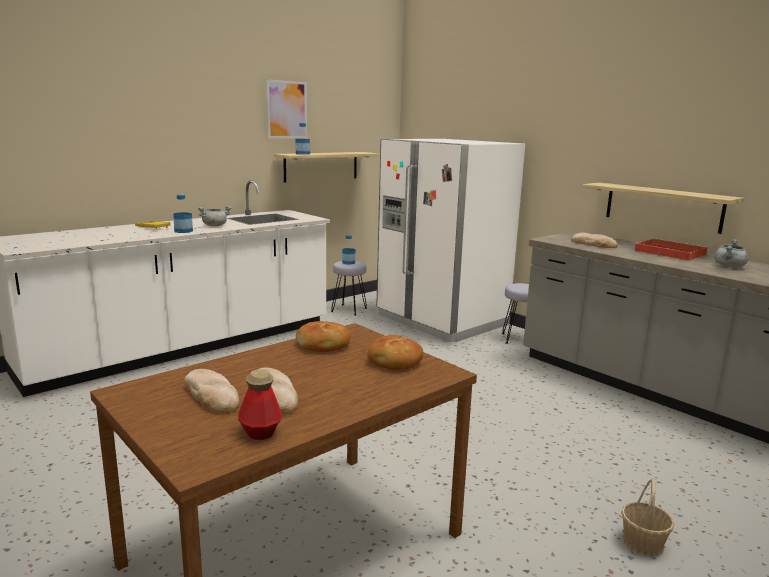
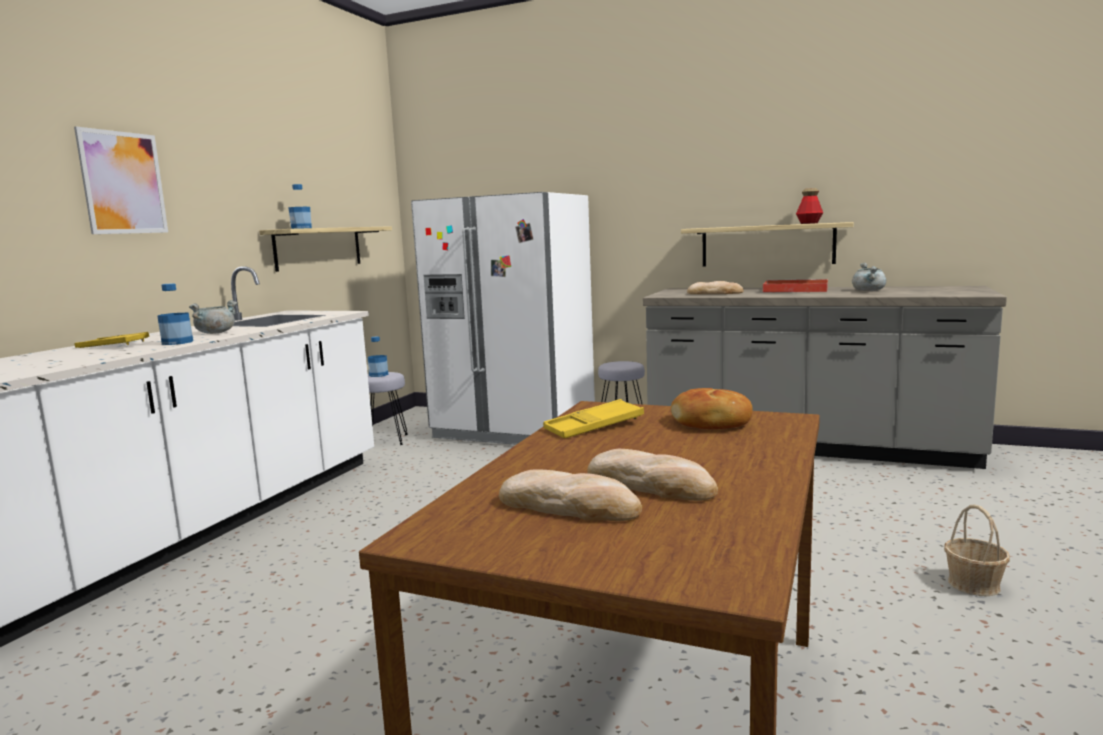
camera: 25 degrees left, 5 degrees down
bottle [238,369,282,440] -> bottle moved to [796,188,823,224]
picture [266,79,307,138] -> picture moved to [74,127,168,234]
bread [296,321,350,352] -> yellow tray [543,399,644,438]

